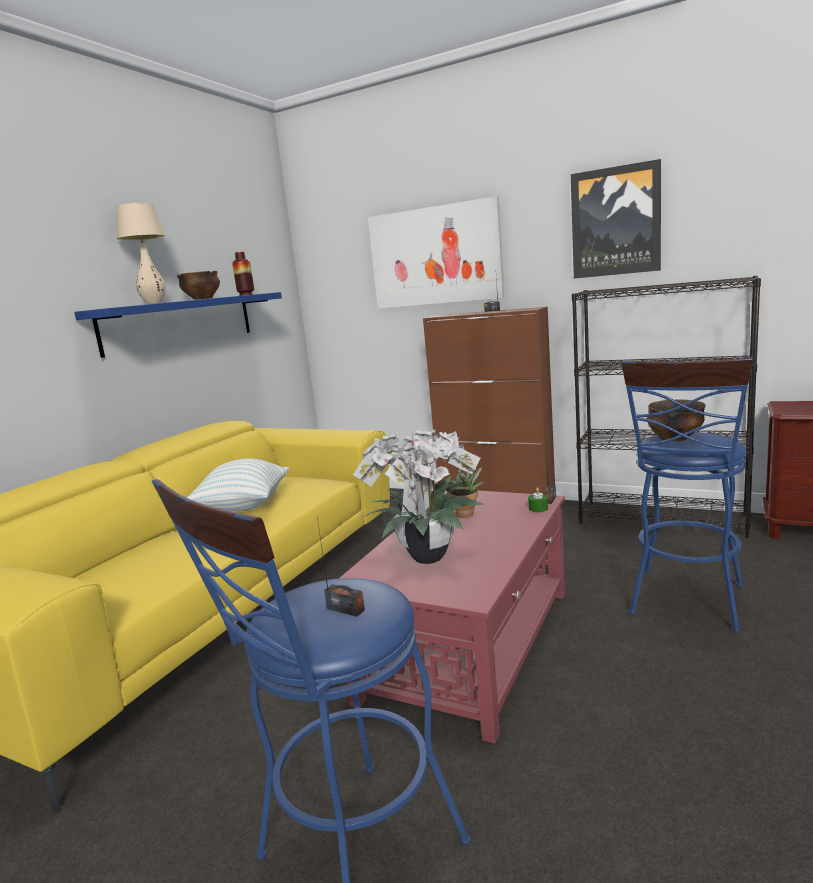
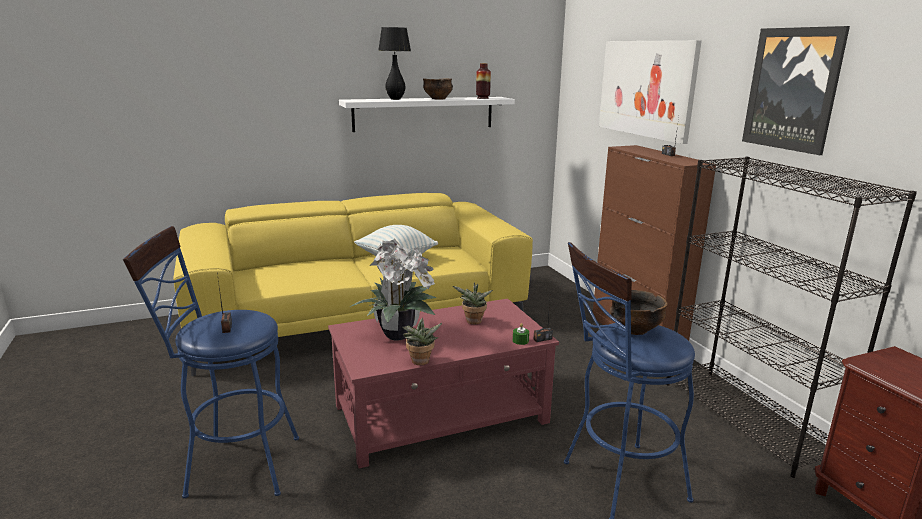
camera: 40 degrees right, 5 degrees up
blue shelf [74,292,282,358] -> white shelf [339,97,515,132]
beige table lamp [116,203,166,304] -> black table lamp [378,27,411,100]
none -> potted plant [403,318,442,365]

